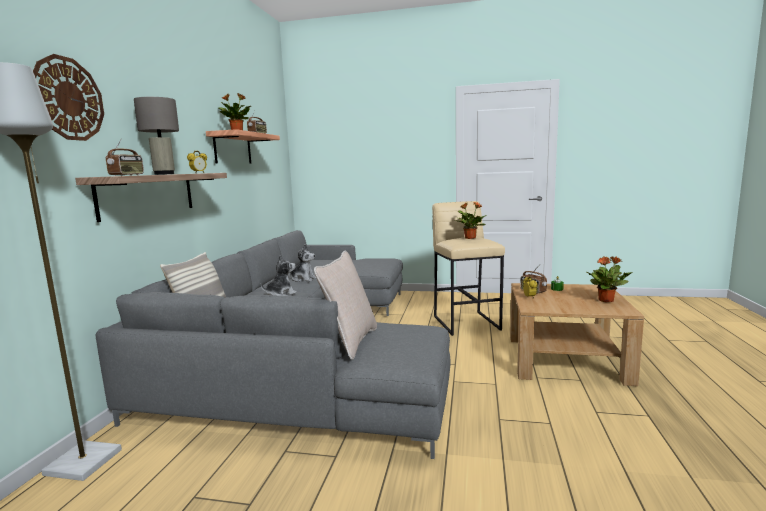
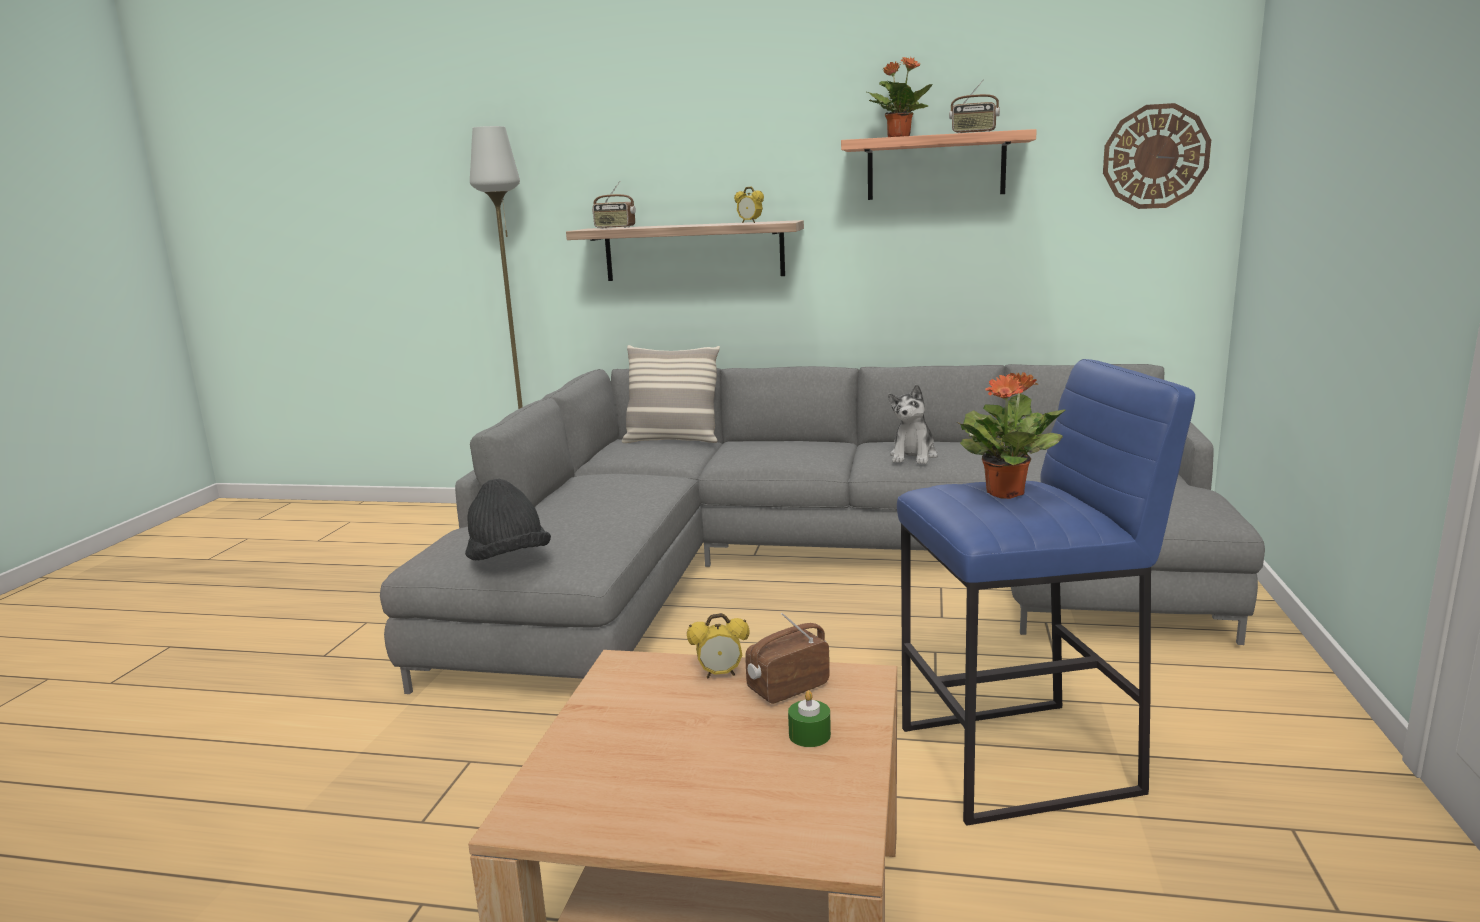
camera: 90 degrees right, 5 degrees up
wall clock [33,54,104,141] -> wall clock moved to [1103,103,1211,209]
grey table lamp [134,97,179,175] -> none
plush toy [261,255,297,296] -> none
beige pillow [314,251,377,360] -> none
beige stool [432,201,505,336] -> blue stool [897,359,1195,826]
potted plant [587,256,633,302] -> none
none -> black hat [465,479,551,561]

